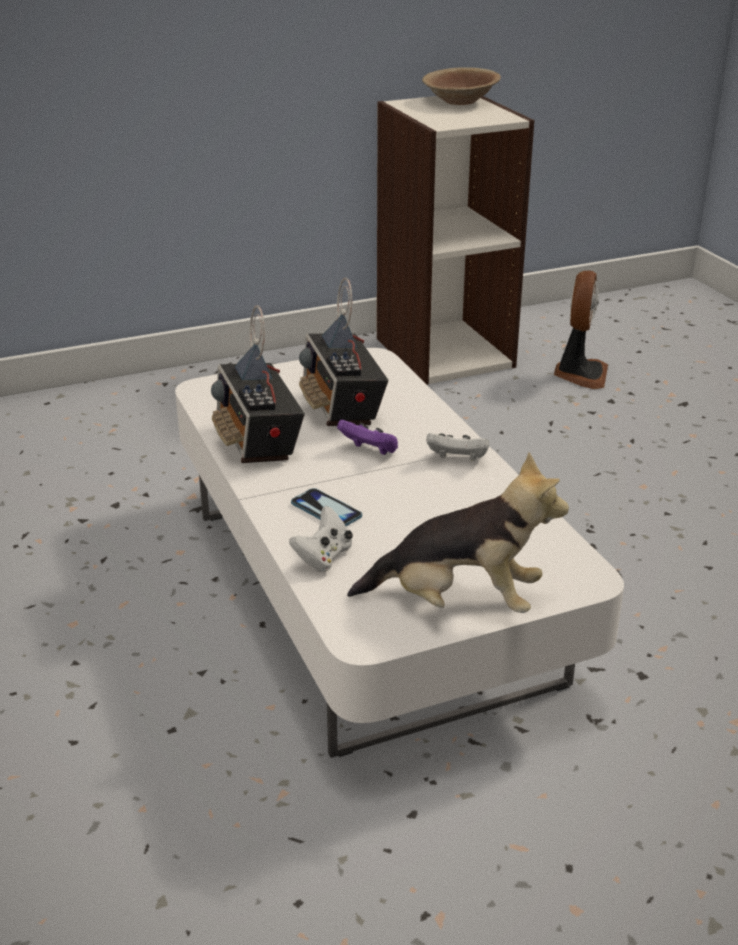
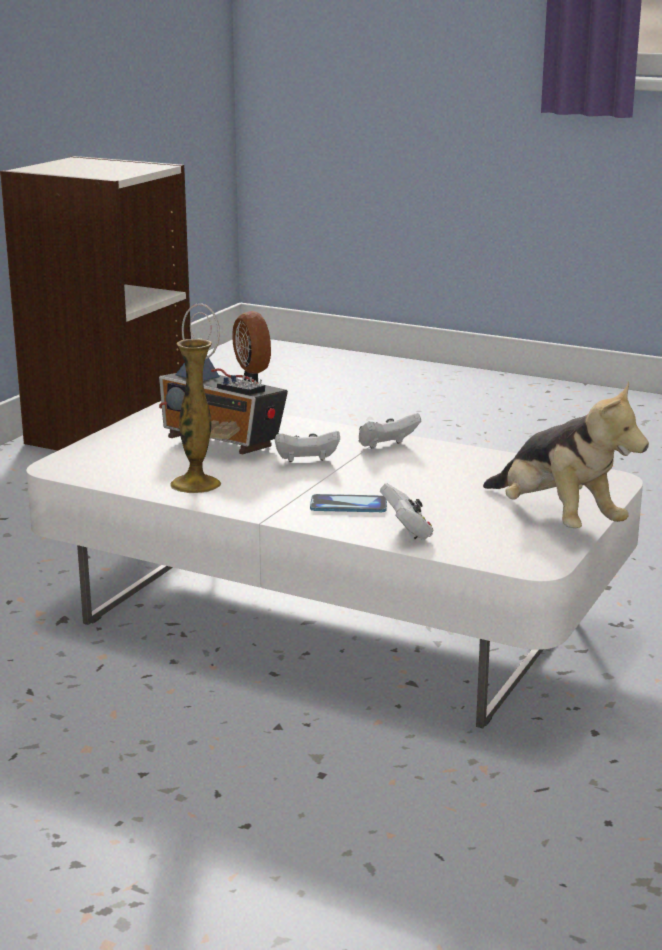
camera: 40 degrees left, 10 degrees down
radio [211,305,305,463] -> vase [170,339,221,493]
purple game controller [337,419,398,455] -> white game controller [275,431,340,462]
plush toy [347,452,569,613] -> plush toy turned 90 degrees clockwise [483,381,649,528]
brown bowl [422,67,501,105] -> none

